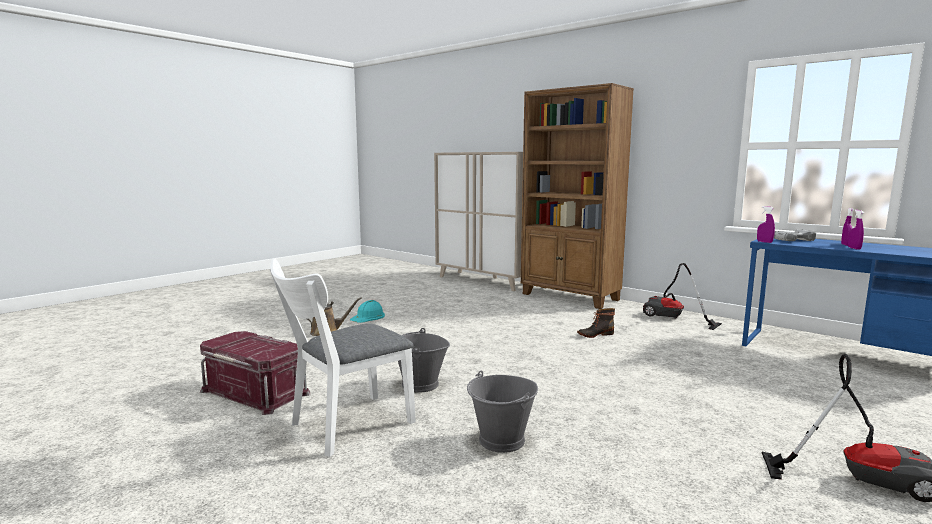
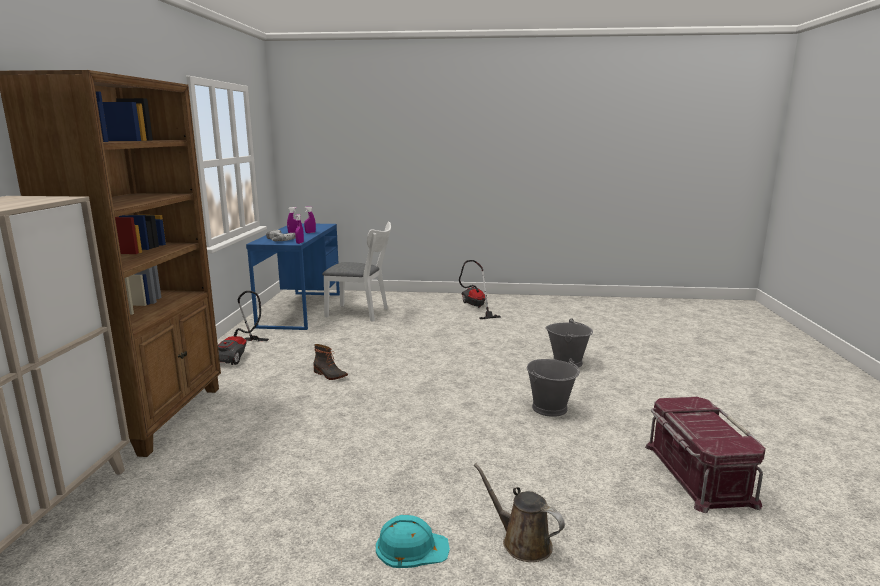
camera: 125 degrees left, 5 degrees up
white chair [270,258,416,457] -> white chair moved to [322,222,391,322]

